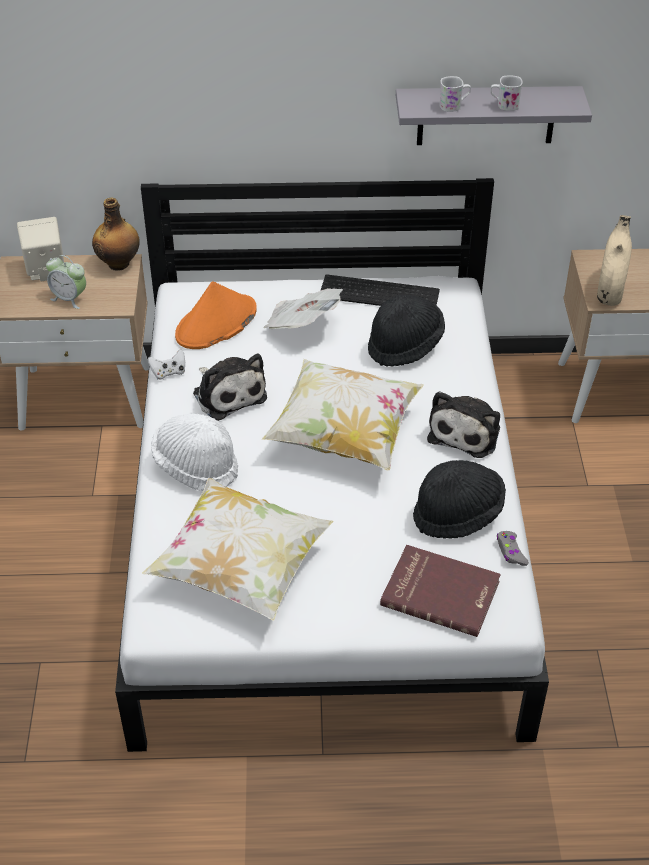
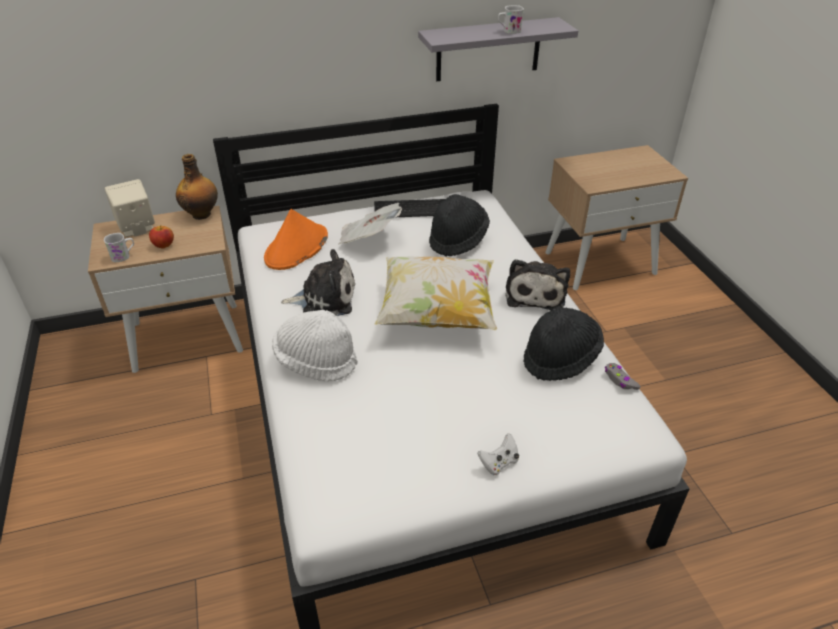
camera: 15 degrees left, 5 degrees down
alarm clock [46,255,86,309] -> apple [149,225,174,248]
pillow [142,478,334,621] -> none
white game controller [148,349,185,380] -> white game controller moved to [477,433,519,475]
plush toy [193,354,267,421] -> plush toy turned 45 degrees counterclockwise [281,249,355,316]
red book [380,545,501,637] -> none
white mug [439,76,471,112] -> white mug moved to [104,233,134,262]
beige vase [597,215,632,306] -> none

